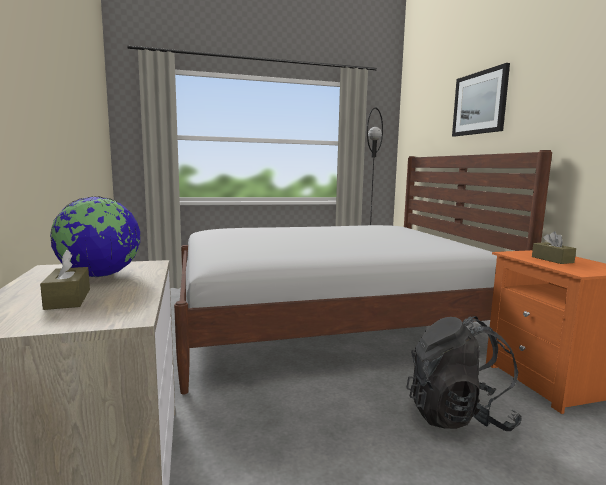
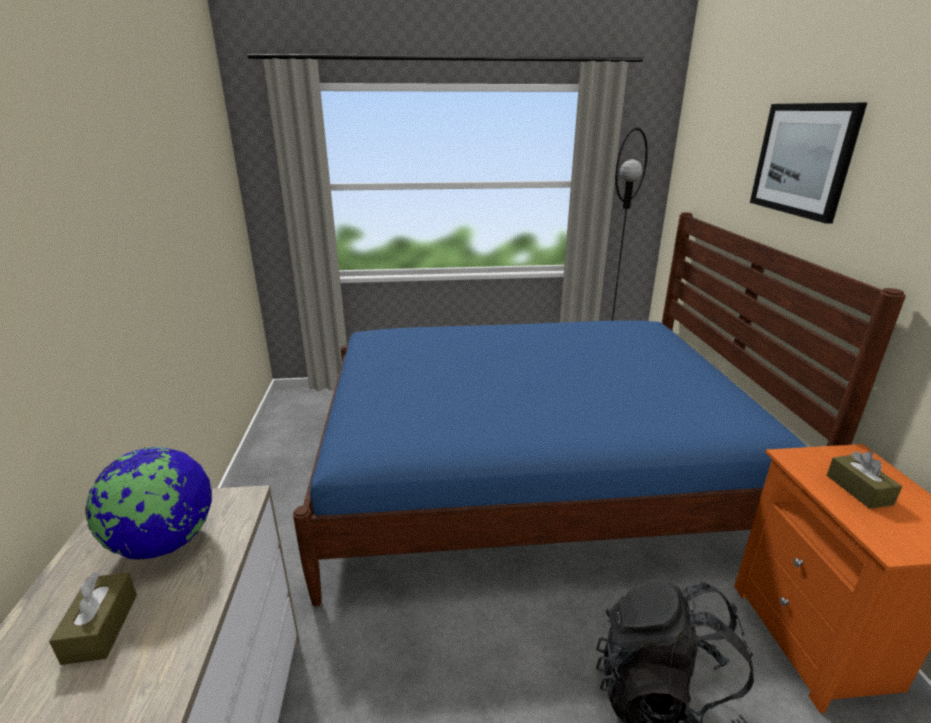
camera: 10 degrees right, 15 degrees up
white bed [174,150,552,395] -> blue bed [293,212,906,606]

